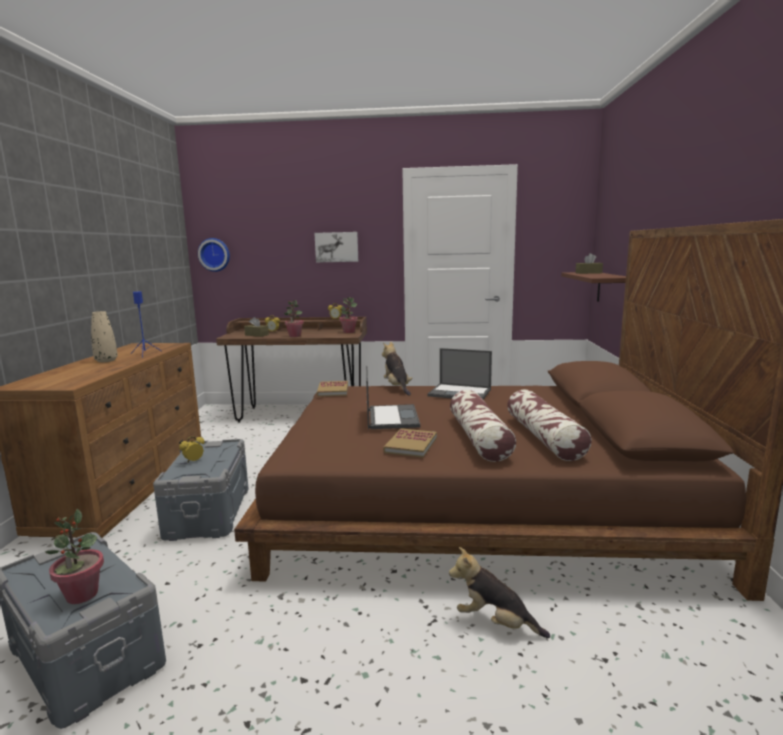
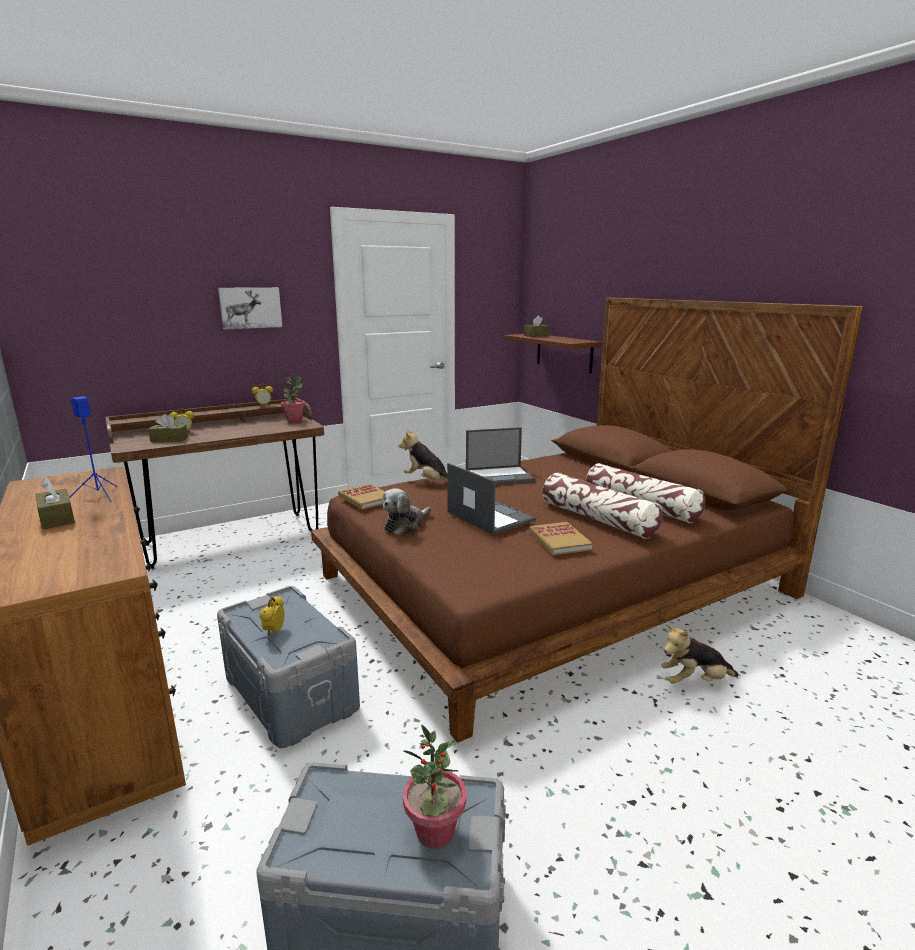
camera: 35 degrees left, 5 degrees up
beige vase [91,311,118,363] -> brown tissue box [36,478,75,529]
wall clock [198,238,230,272] -> none
potted plant [284,300,304,337] -> none
none -> plush toy [382,489,431,535]

